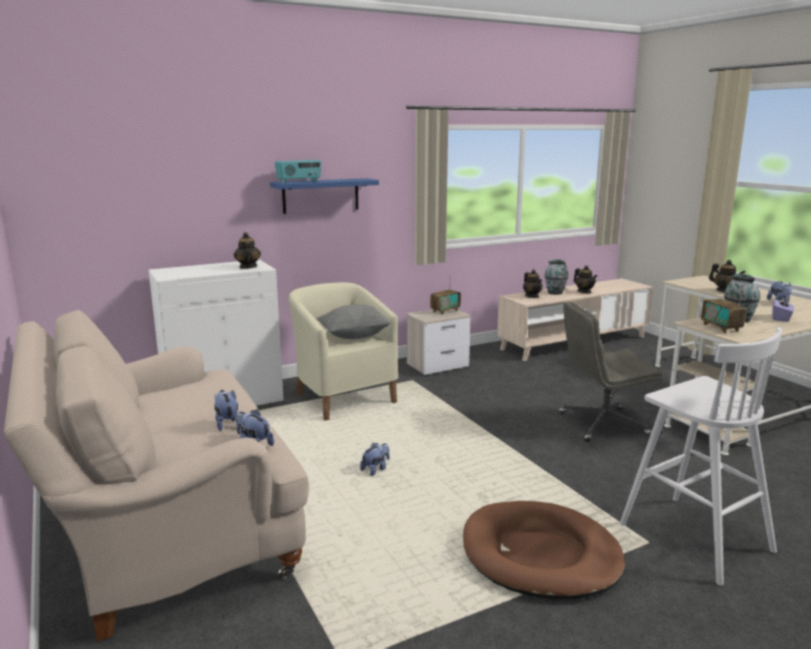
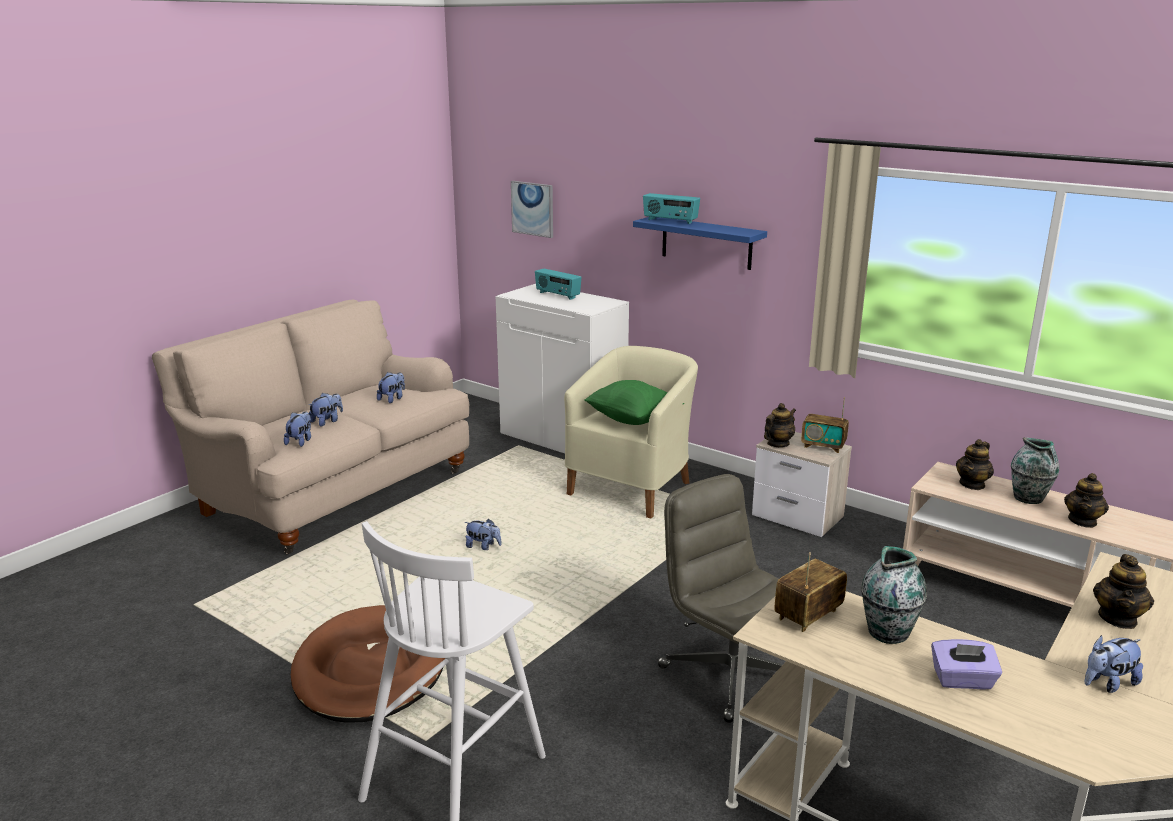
camera: 65 degrees right, 5 degrees up
teapot [234,232,261,269] -> teapot moved to [764,403,796,447]
grey pillow [317,304,391,339] -> green pillow [584,380,684,425]
none -> plush toy [377,372,405,403]
none -> picture [511,181,553,238]
none -> radio [535,269,582,300]

